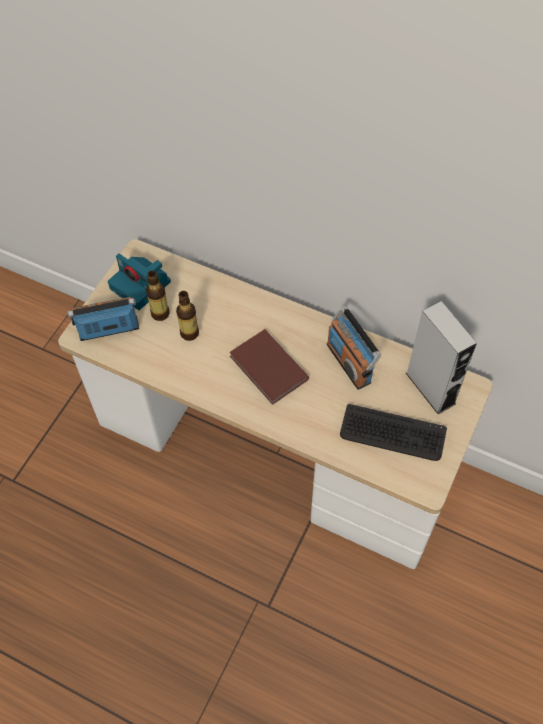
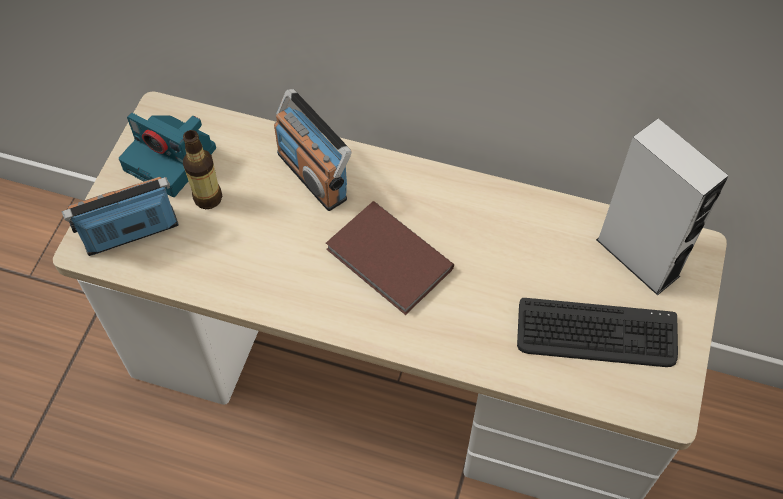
camera: 10 degrees left, 0 degrees up
bottle [176,291,199,341] -> none
radio [327,306,381,390] -> radio moved to [274,89,351,211]

